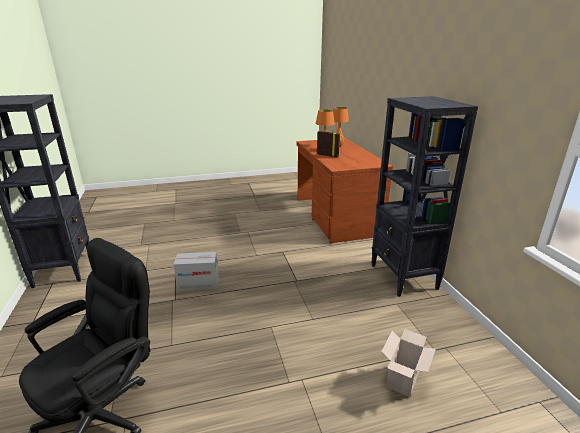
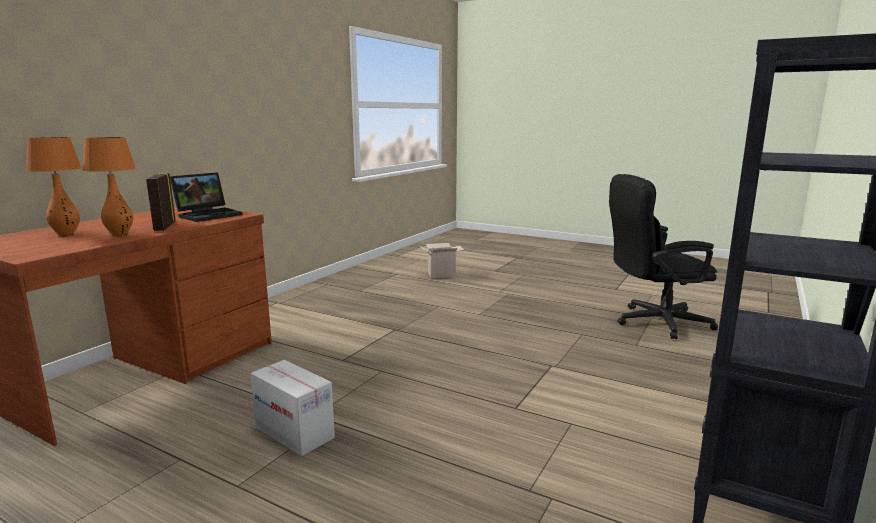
camera: 135 degrees left, 10 degrees down
cardboard box [174,252,219,291] -> cardboard box moved to [250,360,335,456]
black bookcase [371,96,478,297] -> none
none -> laptop [170,172,243,222]

